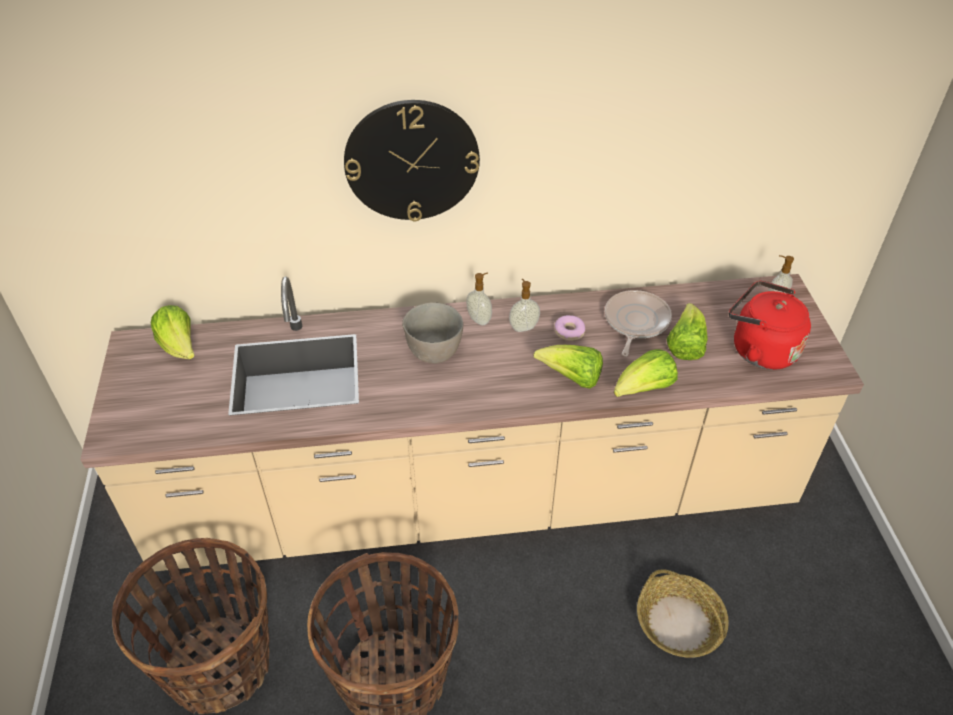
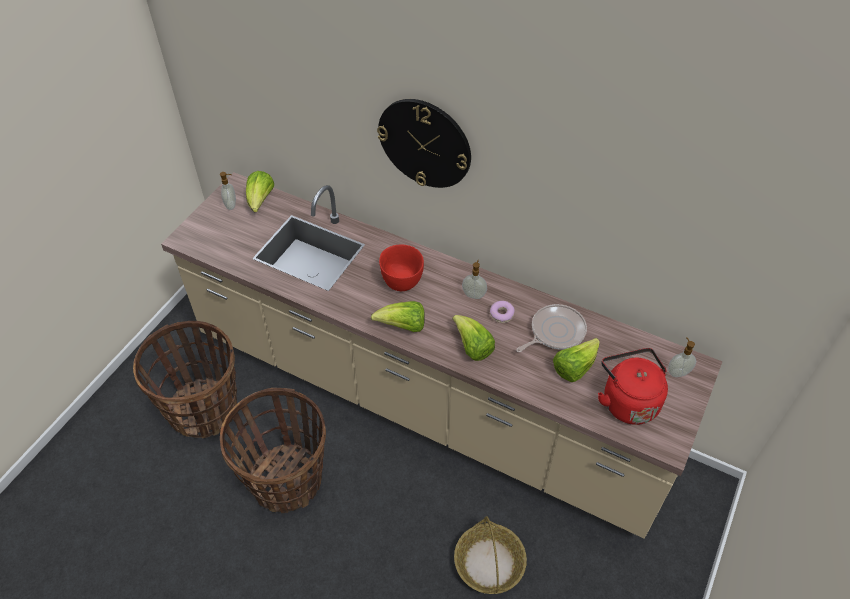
camera: 35 degrees right, 5 degrees up
grey bowl [402,302,463,364] -> red bowl [379,244,424,291]
soap dispenser [466,273,492,325] -> soap dispenser moved to [220,172,236,210]
lettuce [614,349,678,397] -> lettuce moved to [371,301,425,332]

